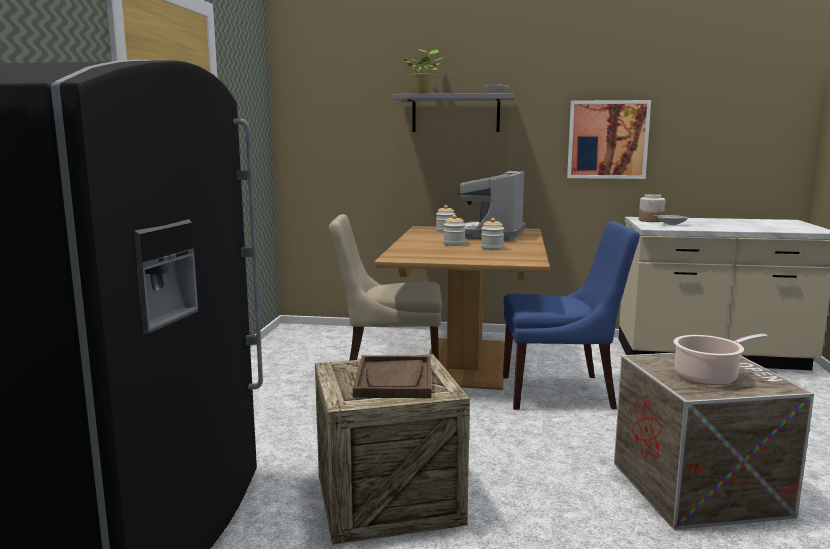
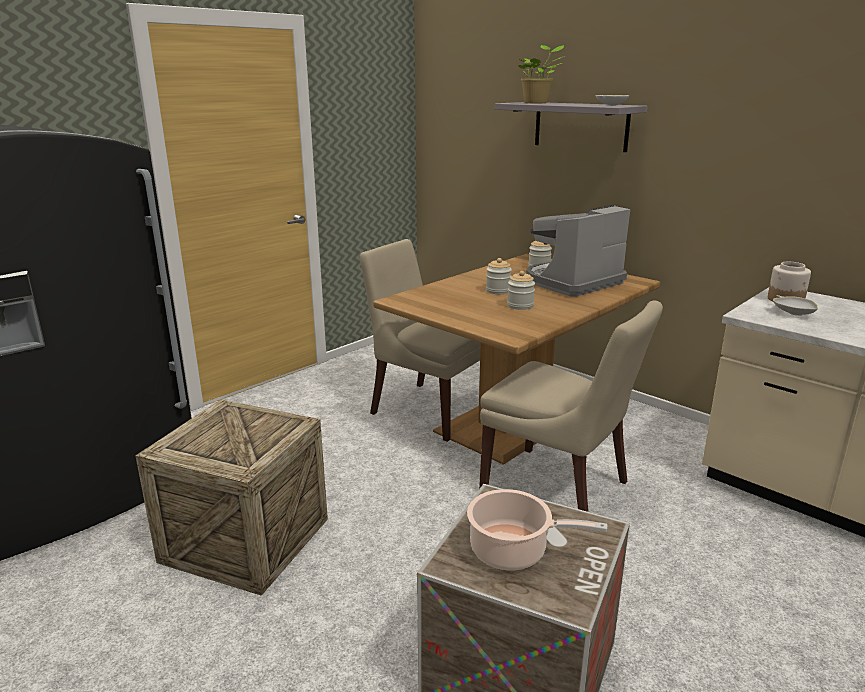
camera: 35 degrees right, 10 degrees up
brown tray [353,355,432,398] -> none
blue chair [503,221,640,410] -> beige chair [479,300,663,512]
picture [567,100,651,179] -> none

